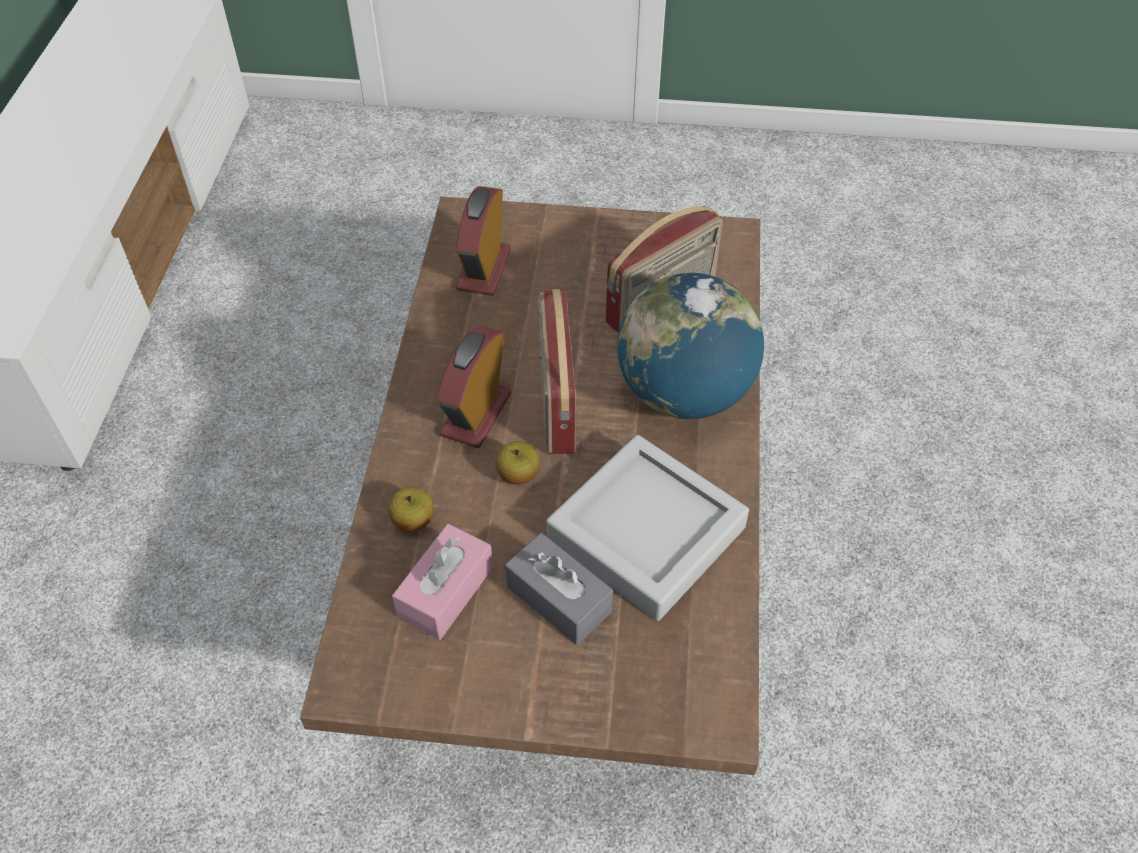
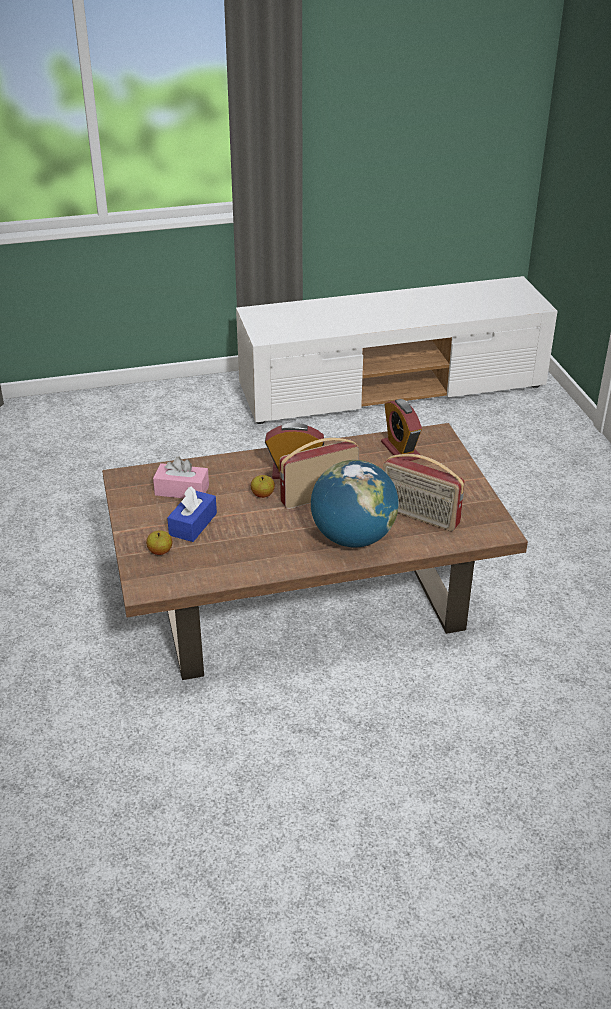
camera: 70 degrees right, 15 degrees down
apple [388,487,434,531] -> apple moved to [146,530,172,555]
alarm clock [456,186,511,296] -> alarm clock turned 105 degrees counterclockwise [381,399,422,461]
grey tissue box [505,533,613,645] -> blue tissue box [167,487,217,542]
grey tray [546,435,749,621] -> none

